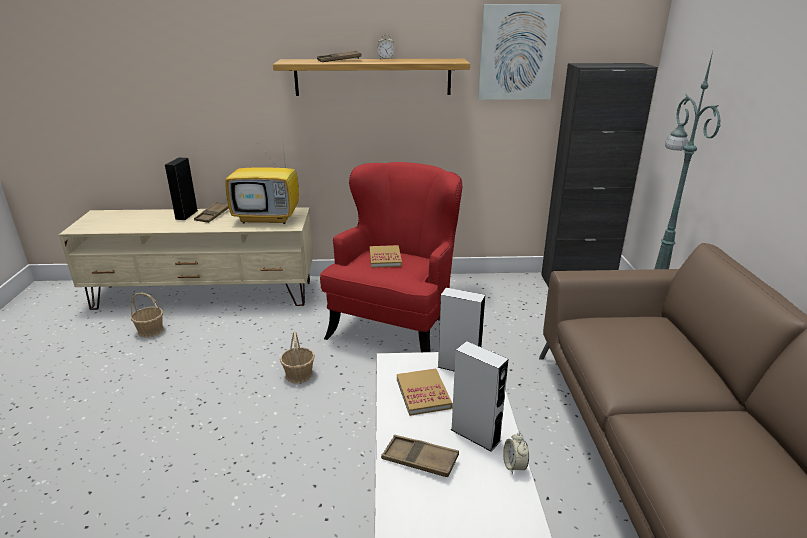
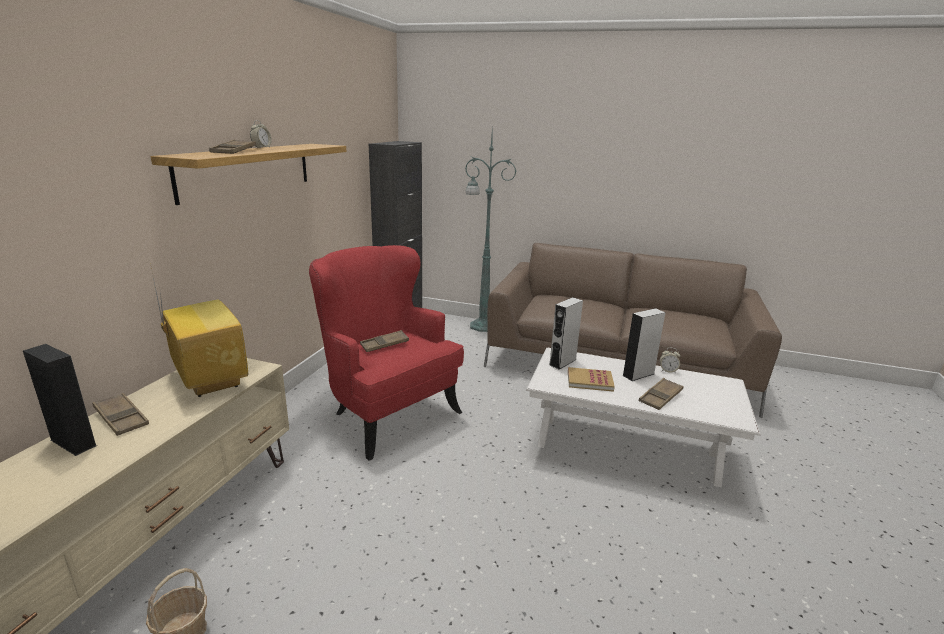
camera: 70 degrees left, 5 degrees down
television [226,136,299,224] -> television turned 60 degrees counterclockwise [151,268,248,397]
basket [280,331,315,384] -> none
book [370,245,402,268] -> brown tray [360,330,409,352]
picture [478,4,561,100] -> none

